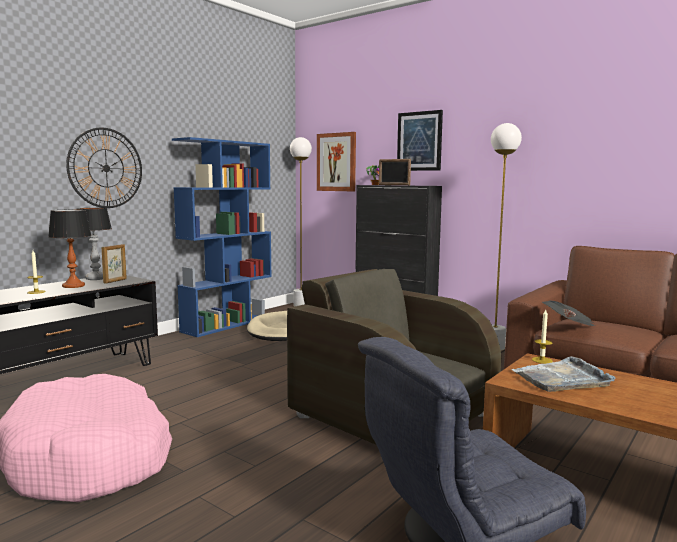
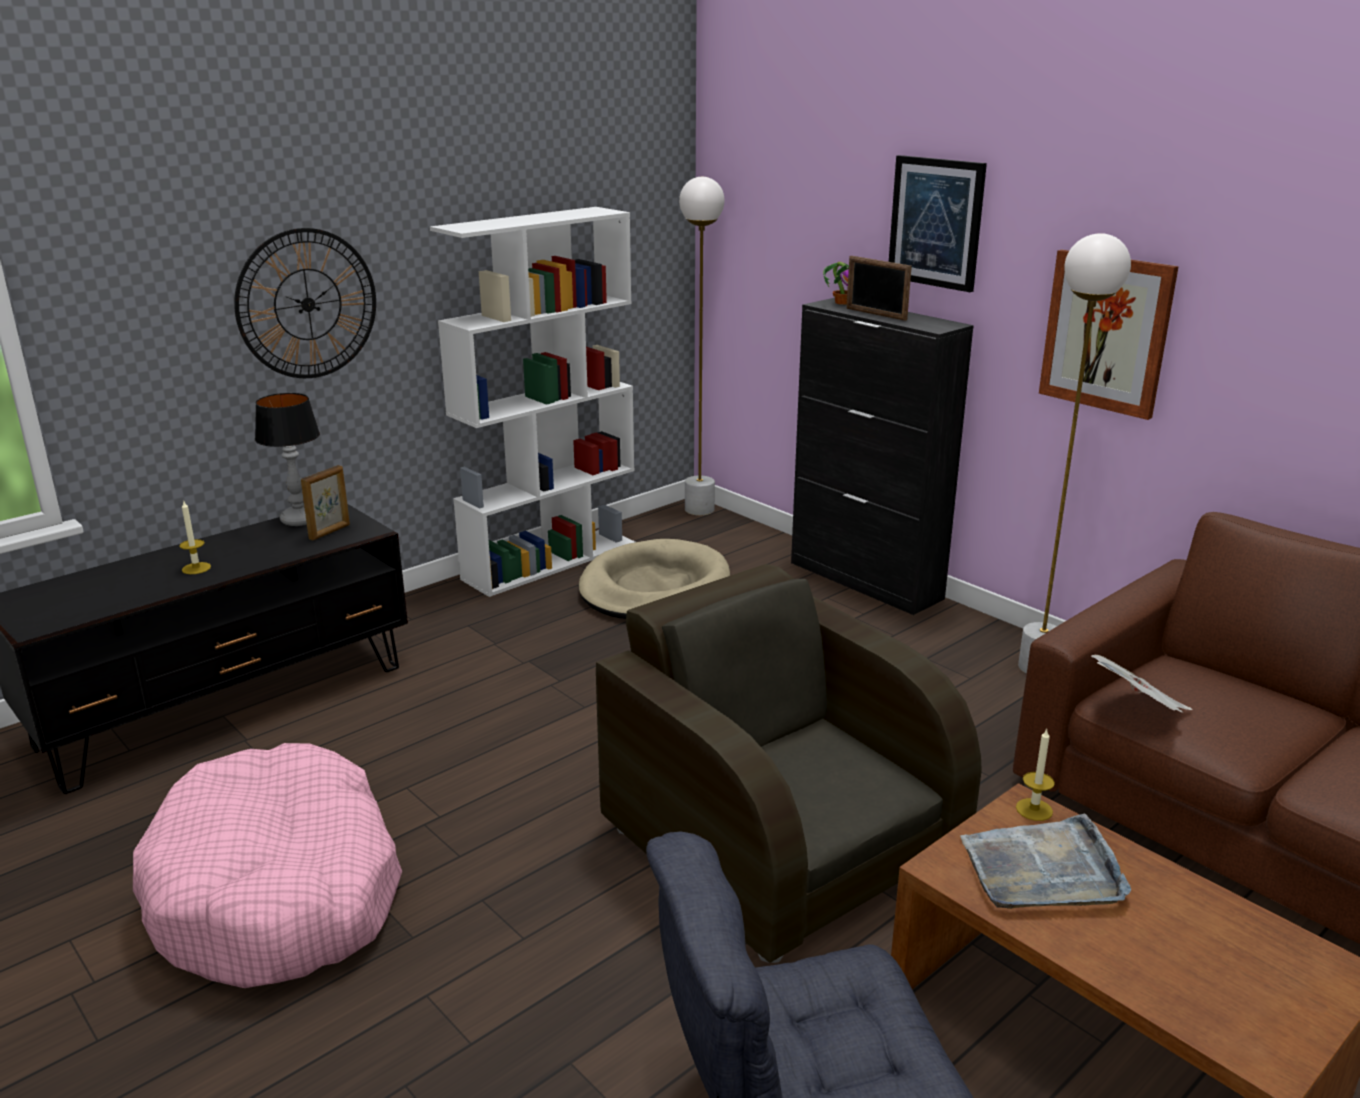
camera: 10 degrees right, 15 degrees up
table lamp [48,209,92,288] -> none
blue bookcase [172,137,272,337] -> white bookcase [430,207,635,597]
picture [317,132,356,191] -> picture moved to [1039,250,1179,420]

